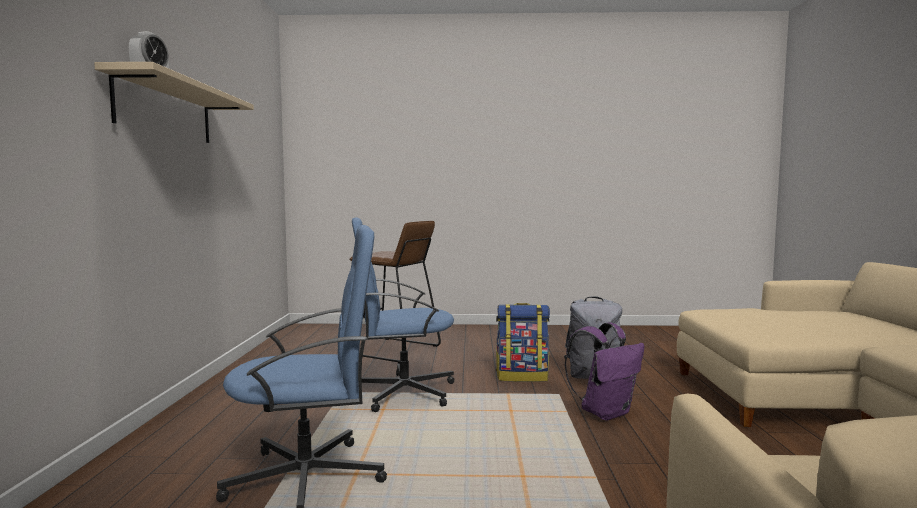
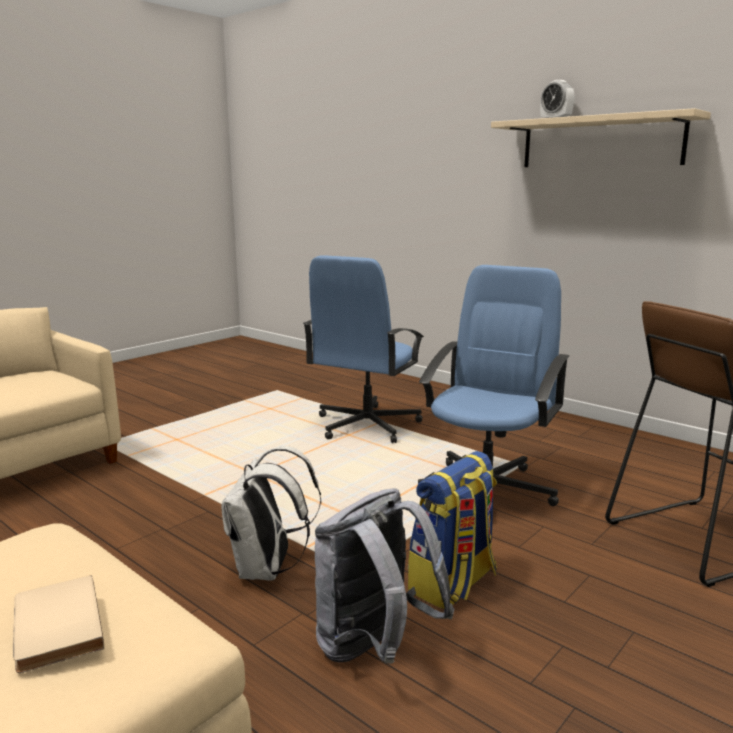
camera: 130 degrees right, 10 degrees up
purple backpack [565,322,644,421] -> white backpack [221,446,321,581]
none -> beige book [13,575,104,673]

